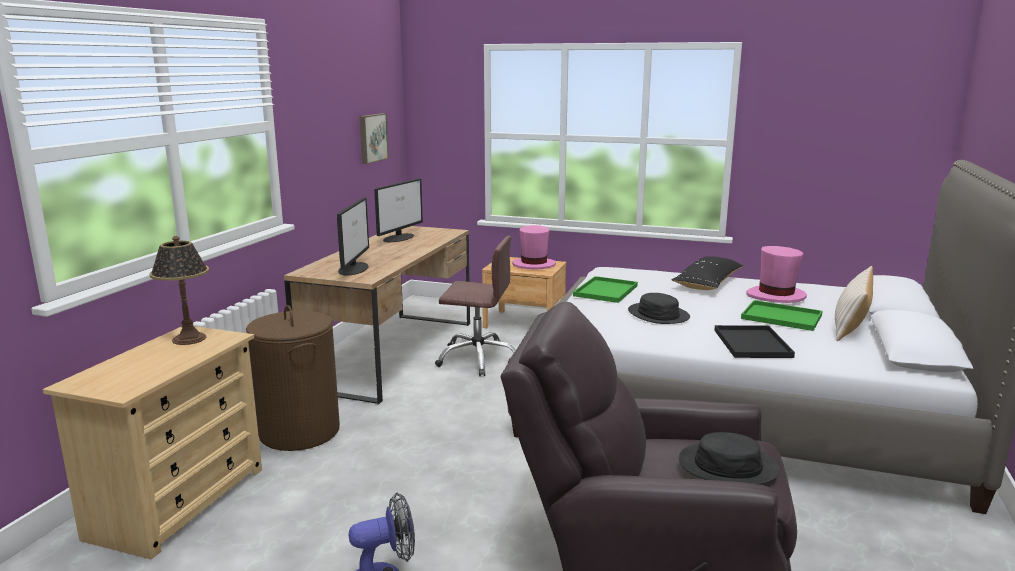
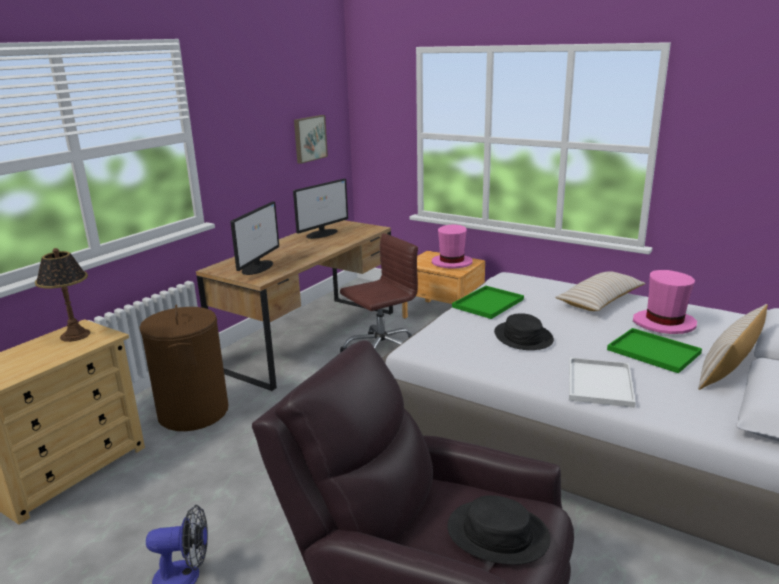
camera: 15 degrees right, 5 degrees up
brown office chair [435,236,516,376] -> brown office chair turned 60 degrees counterclockwise [340,233,418,352]
black pillow [672,256,744,290] -> beige pillow [555,271,646,311]
black tray [714,325,795,358] -> white tray [569,357,636,408]

